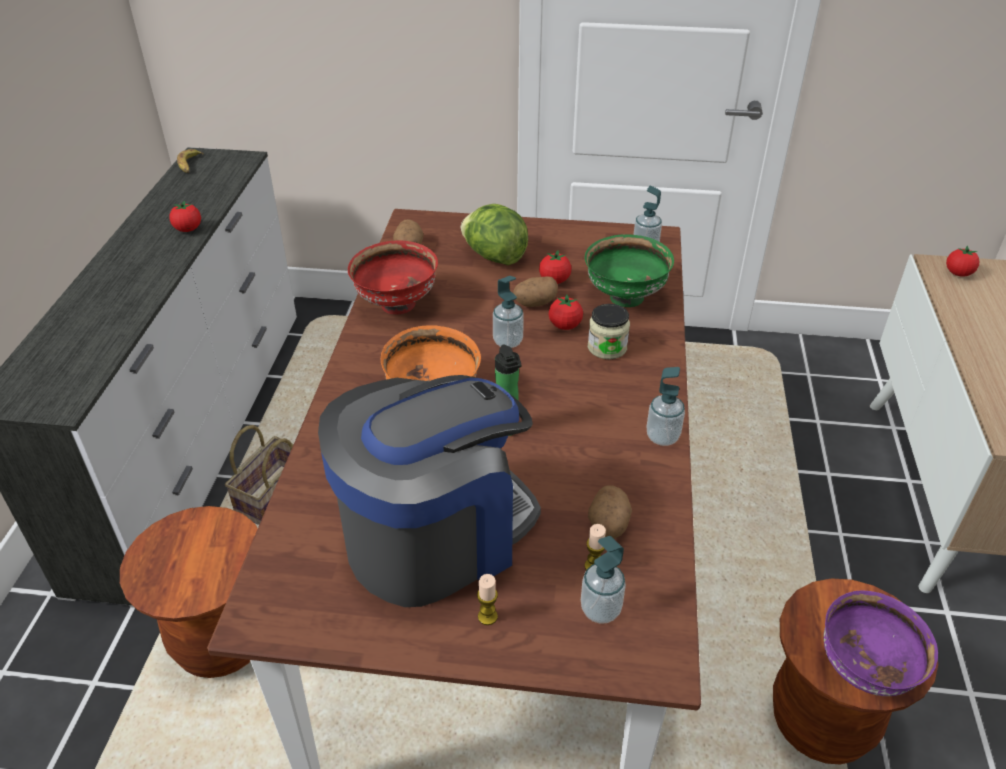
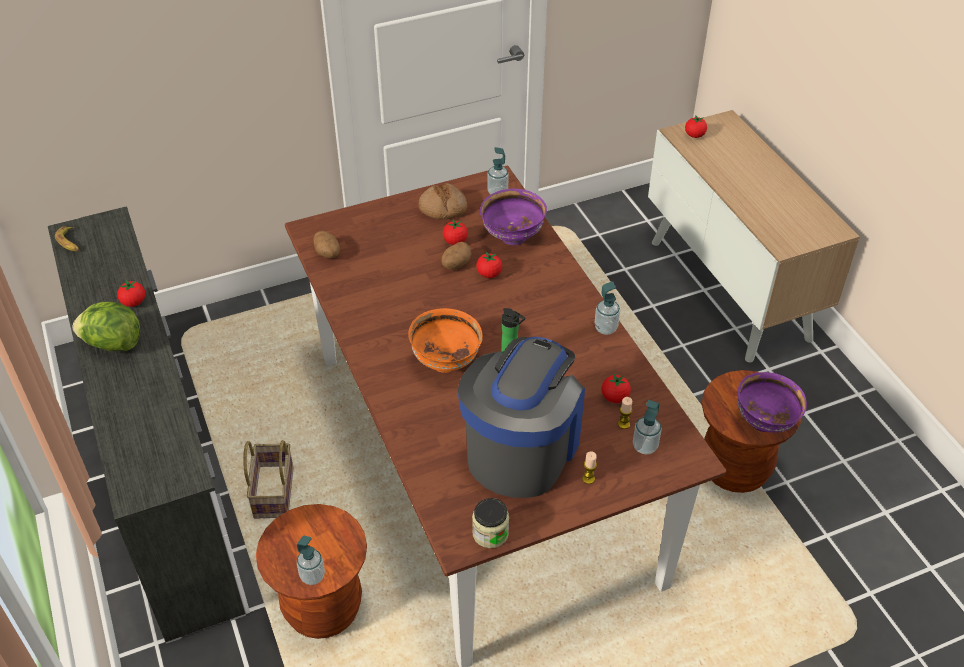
camera: 30 degrees left, 5 degrees up
red bowl [348,241,438,314] -> none
lettuce [461,204,528,265] -> lettuce moved to [73,301,140,351]
soap dispenser [493,276,524,348] -> soap dispenser moved to [297,536,325,585]
green bowl [585,234,674,307] -> purple bowl [480,189,547,245]
jar [588,304,630,359] -> jar moved to [472,498,509,548]
potato [588,485,632,539] -> tomato [601,373,631,403]
none -> bread [419,183,467,219]

